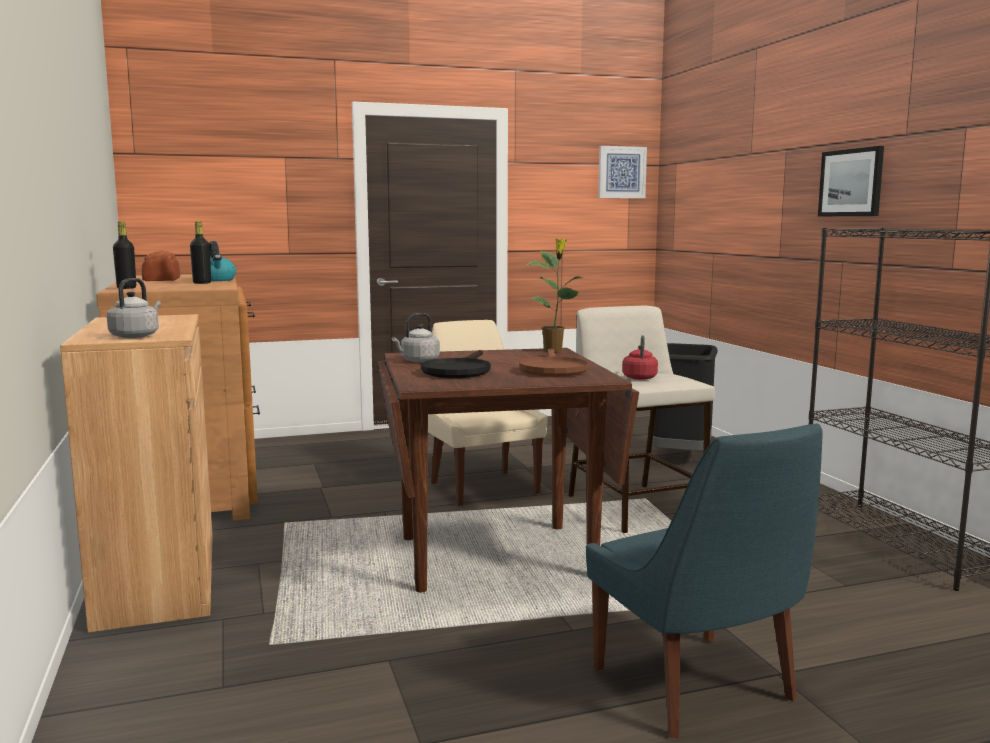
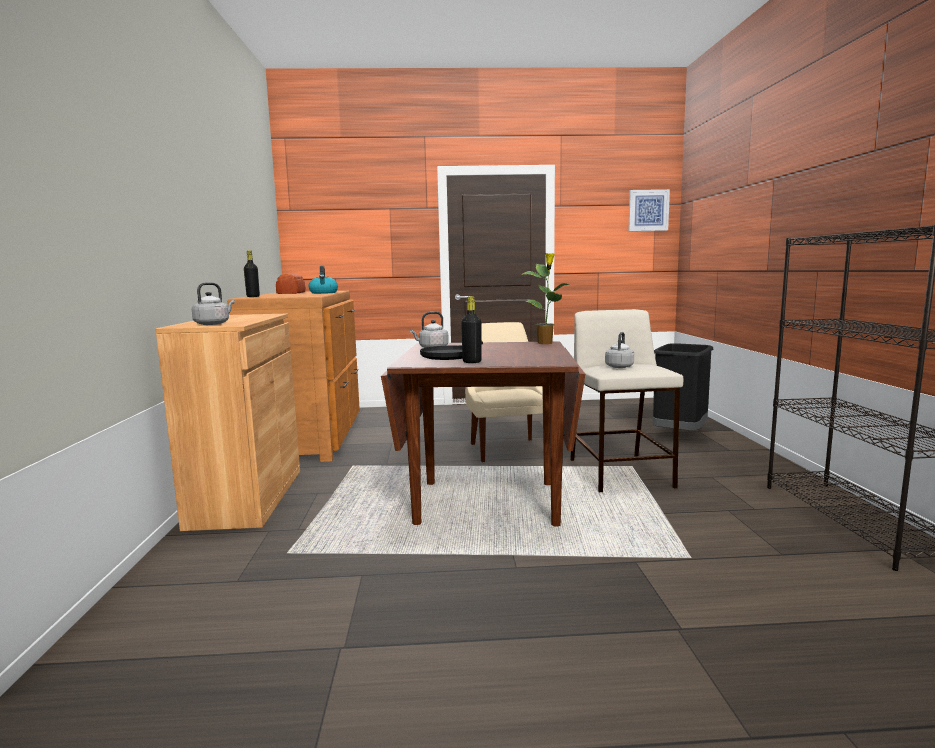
camera: 15 degrees right, 0 degrees up
black bottle [190,221,211,284] -> black bottle moved to [461,296,482,363]
brown frying pan [519,348,588,377] -> none
blue chair [586,423,823,739] -> none
red kettle [622,335,658,380] -> grey kettle [605,332,634,368]
picture [818,146,884,216] -> none

